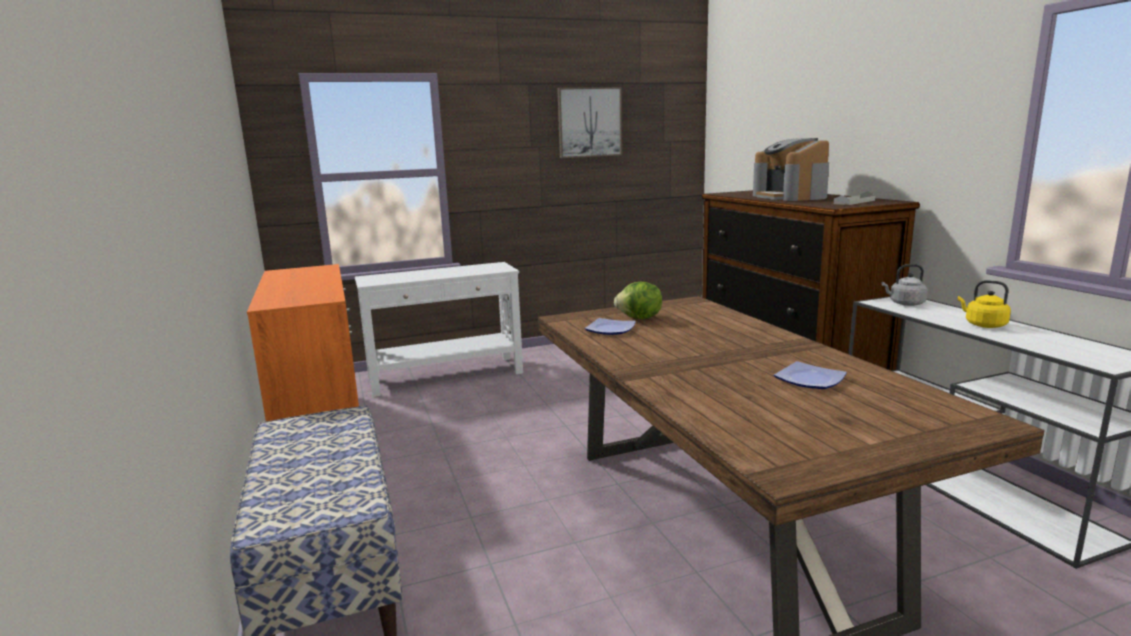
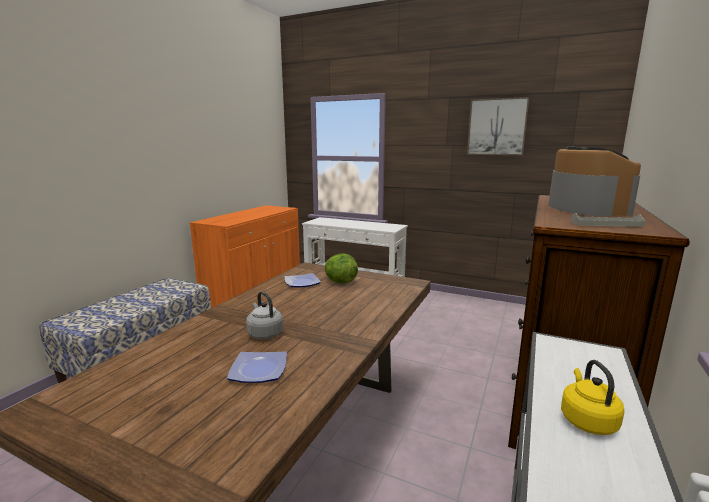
camera: 45 degrees right, 0 degrees up
coffee machine [753,138,829,201] -> coffee machine turned 150 degrees clockwise [548,147,641,216]
grey kettle [882,264,928,306] -> grey kettle moved to [246,291,283,339]

